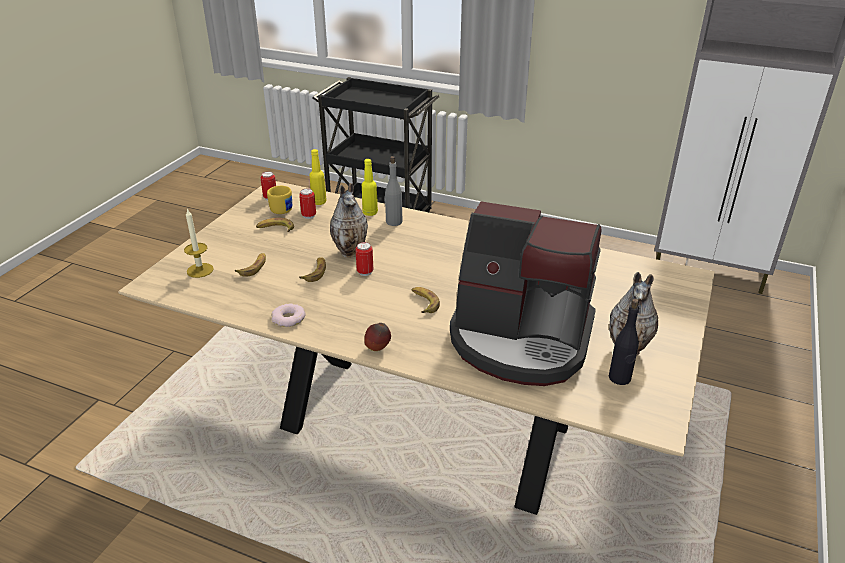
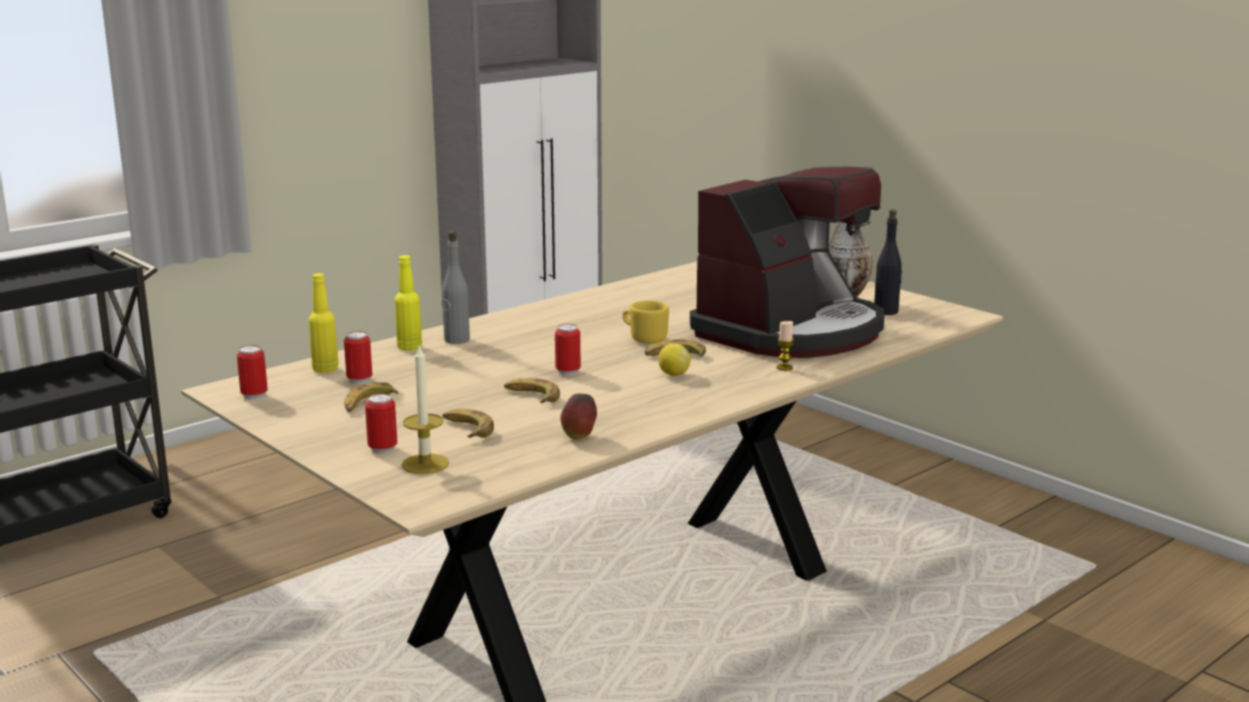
camera: 65 degrees left, 15 degrees down
yellow mug [267,186,292,214] -> yellow mug moved to [623,300,669,344]
donut [271,304,306,327] -> none
vase [330,183,368,258] -> none
apple [364,323,391,351] -> apple moved to [561,394,597,440]
none -> can [365,394,397,454]
none -> lemon [659,343,690,376]
none -> candle [777,321,794,371]

